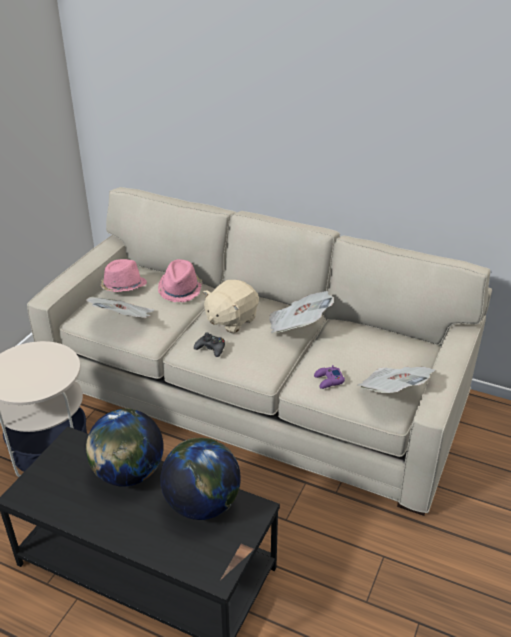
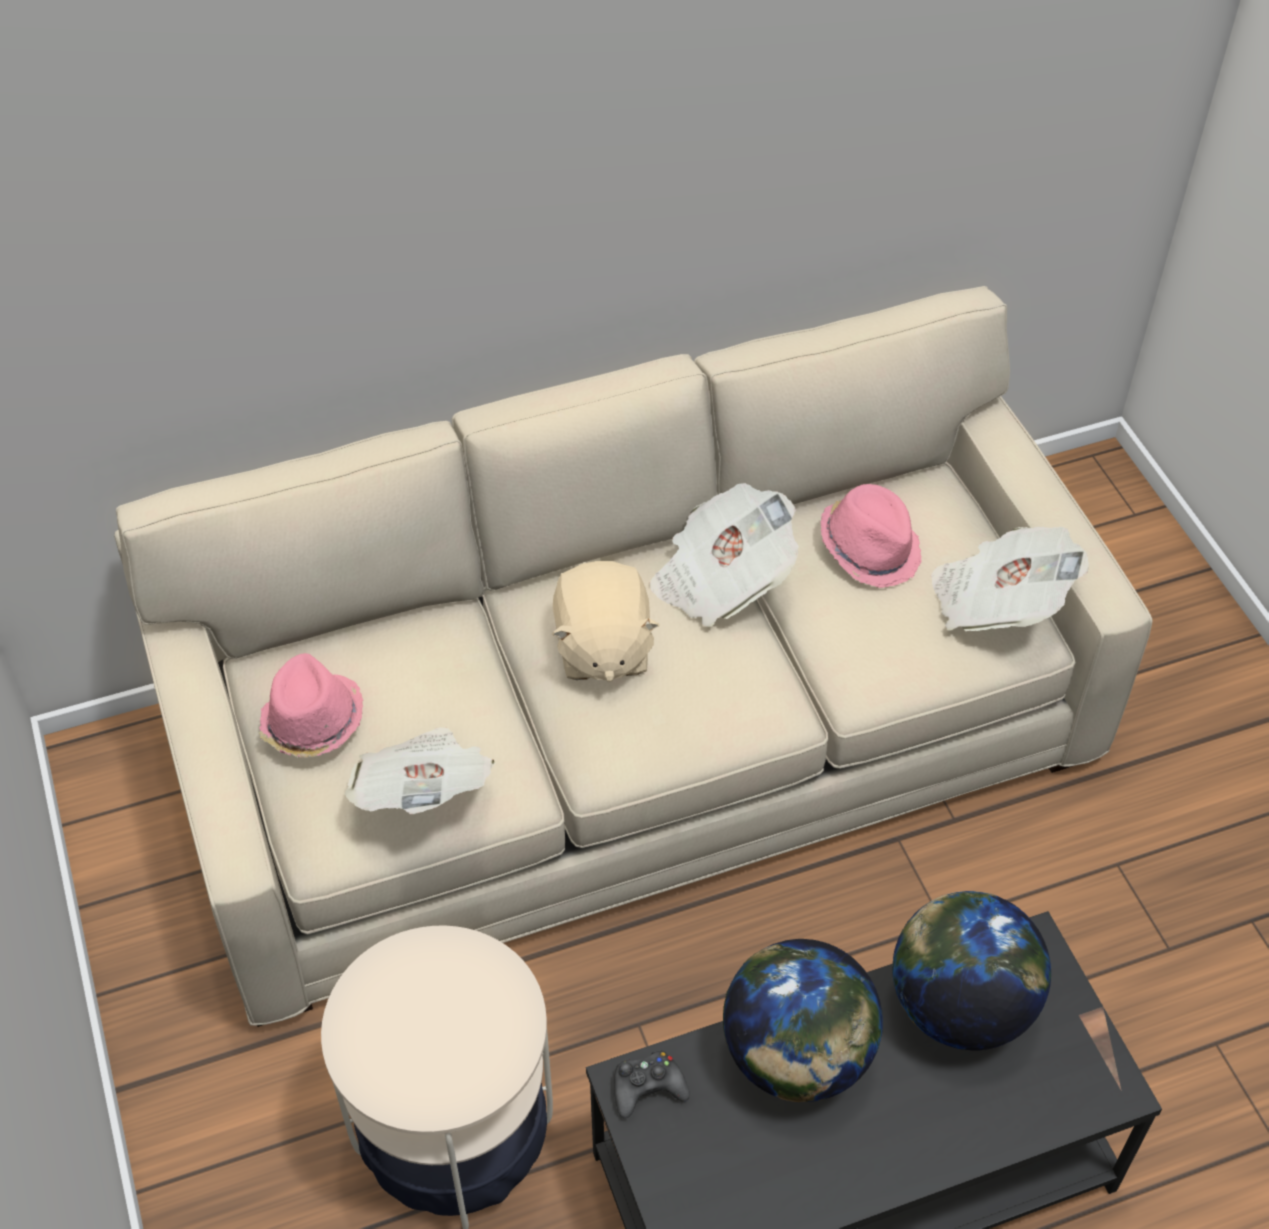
camera: 45 degrees left, 15 degrees up
pink hat [158,259,202,302] -> pink hat moved to [821,484,922,588]
black game controller [194,332,225,357] -> black game controller moved to [614,1051,690,1119]
purple game controller [314,365,345,389] -> none

